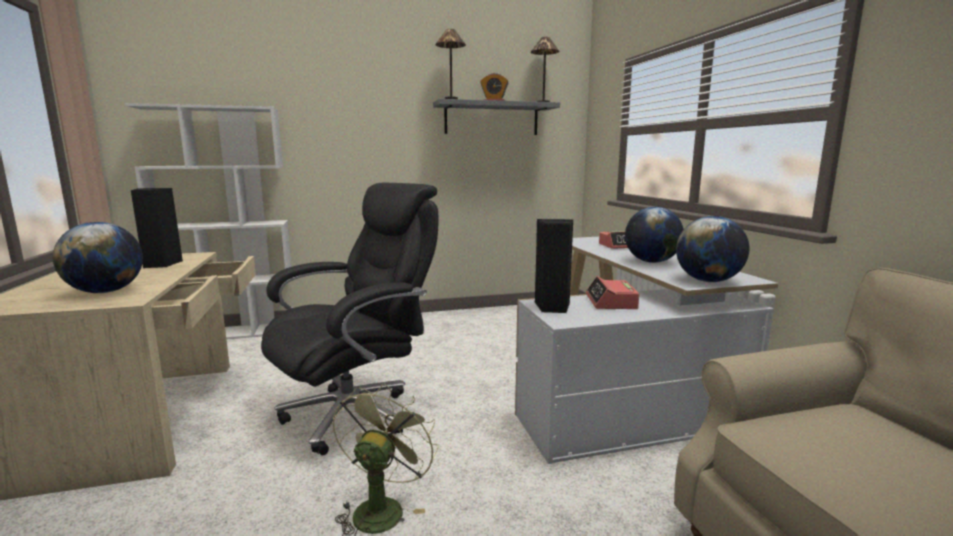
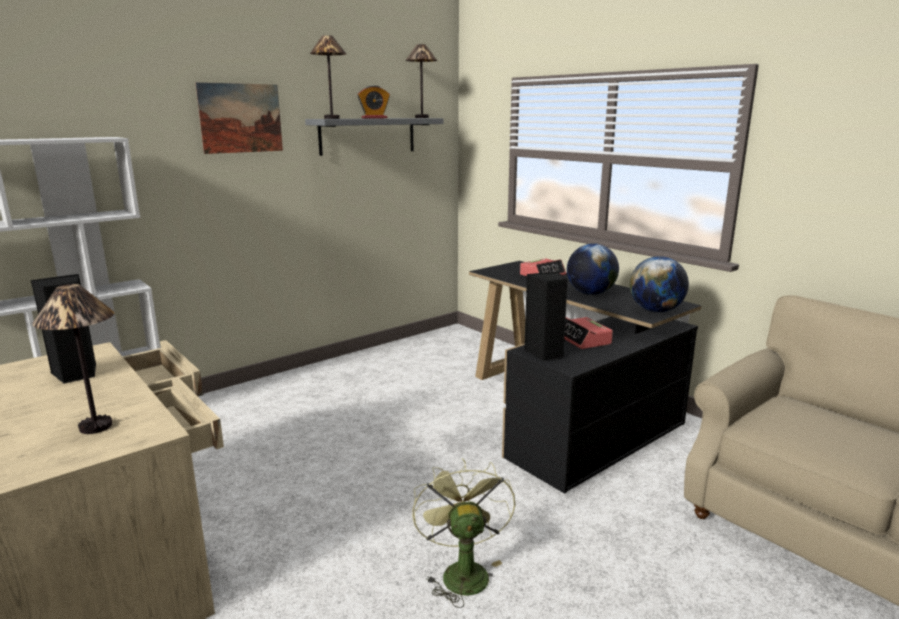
camera: 25 degrees left, 5 degrees up
globe [53,222,143,293] -> table lamp [32,284,114,434]
black office chair [261,183,438,455] -> none
white desk [515,237,778,464] -> black desk [469,261,701,494]
none -> picture [195,82,283,154]

